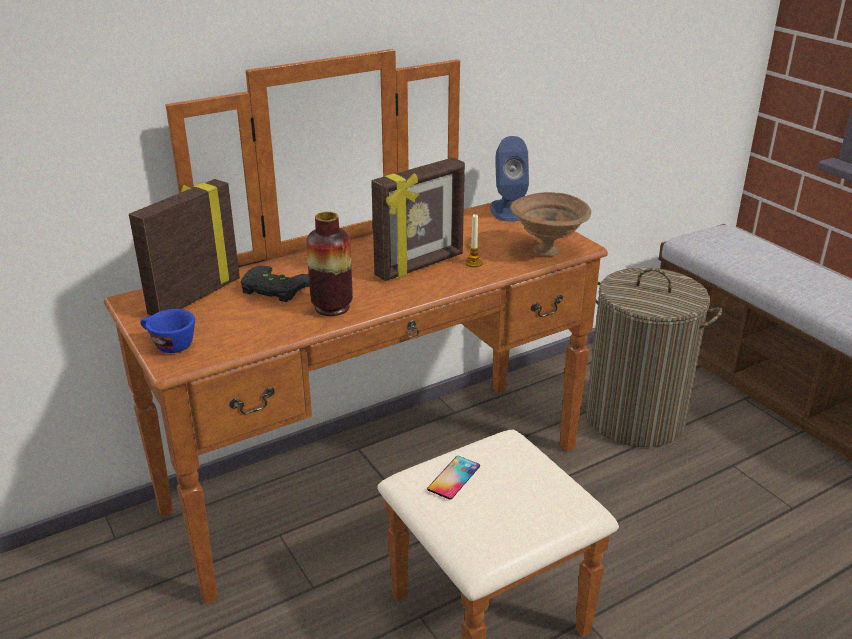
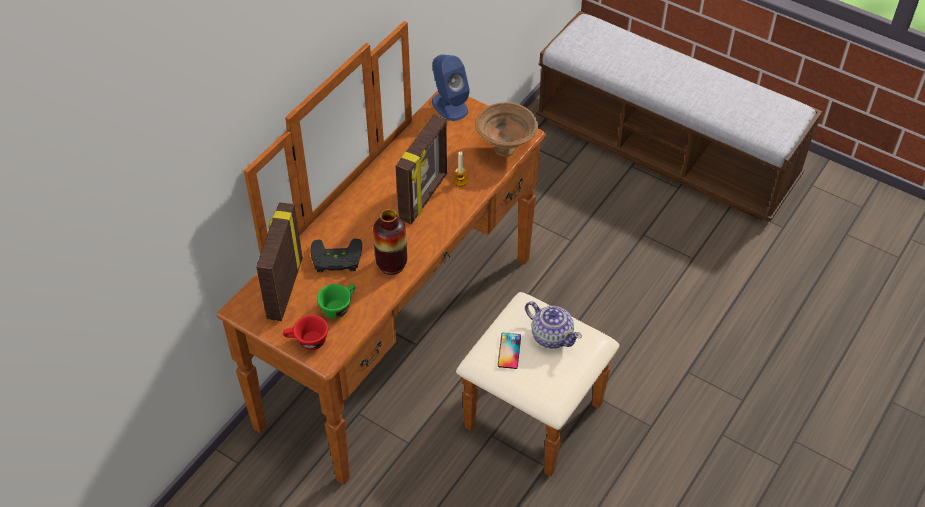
camera: 25 degrees left, 20 degrees up
blue cup [140,309,195,353] -> red cup [283,315,328,350]
laundry basket [586,267,723,447] -> none
none -> green cup [317,284,355,319]
none -> teapot [525,301,582,348]

